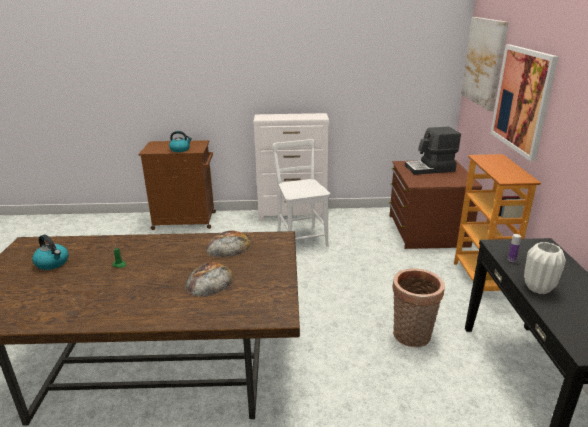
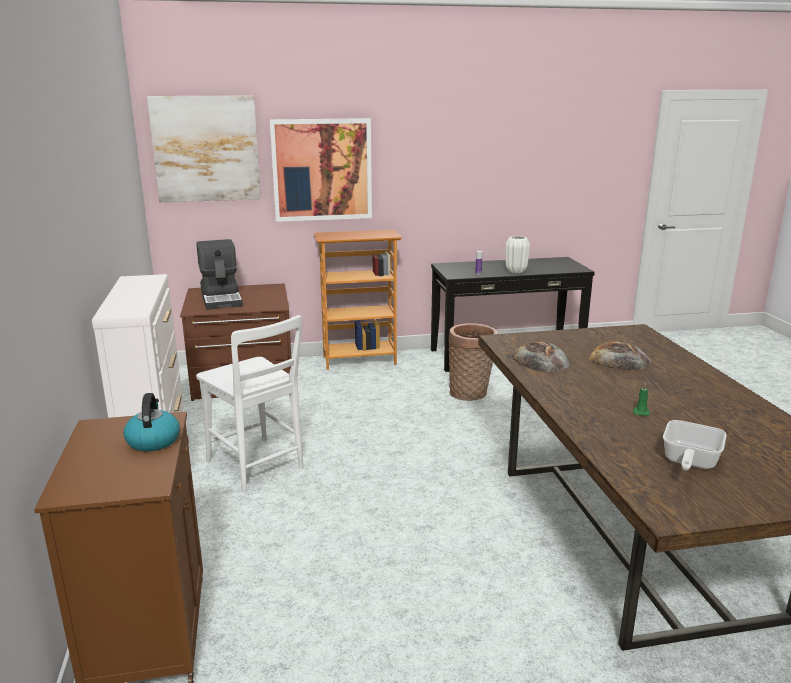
camera: 100 degrees left, 5 degrees down
kettle [32,235,69,270] -> frying pan [663,420,727,470]
white chair [273,139,330,247] -> white chair turned 105 degrees counterclockwise [196,315,303,491]

